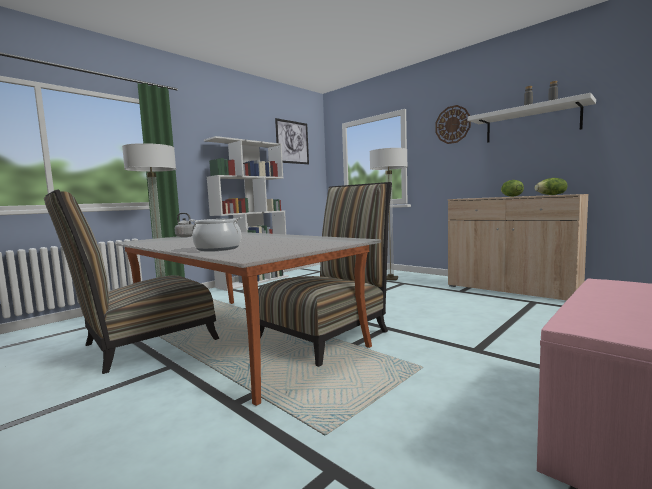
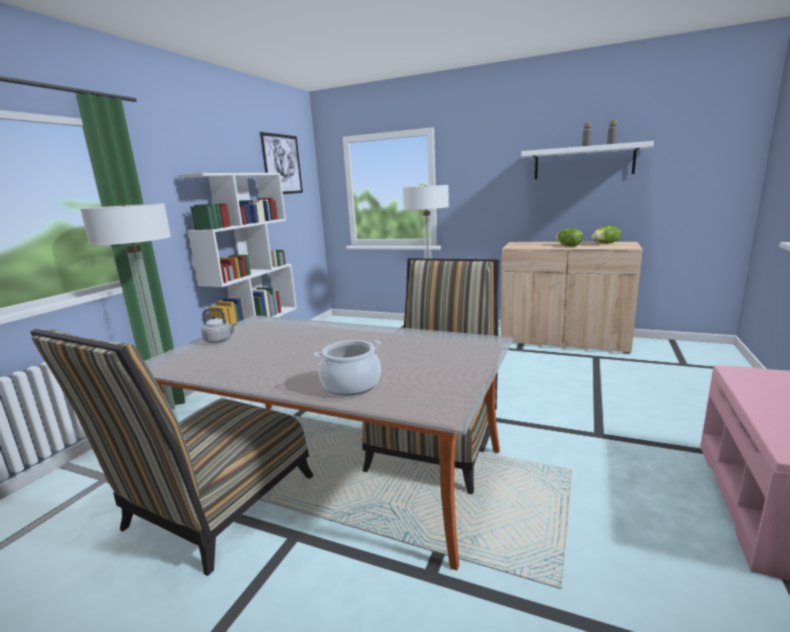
camera: 20 degrees left, 10 degrees up
wall clock [435,105,471,144] -> none

